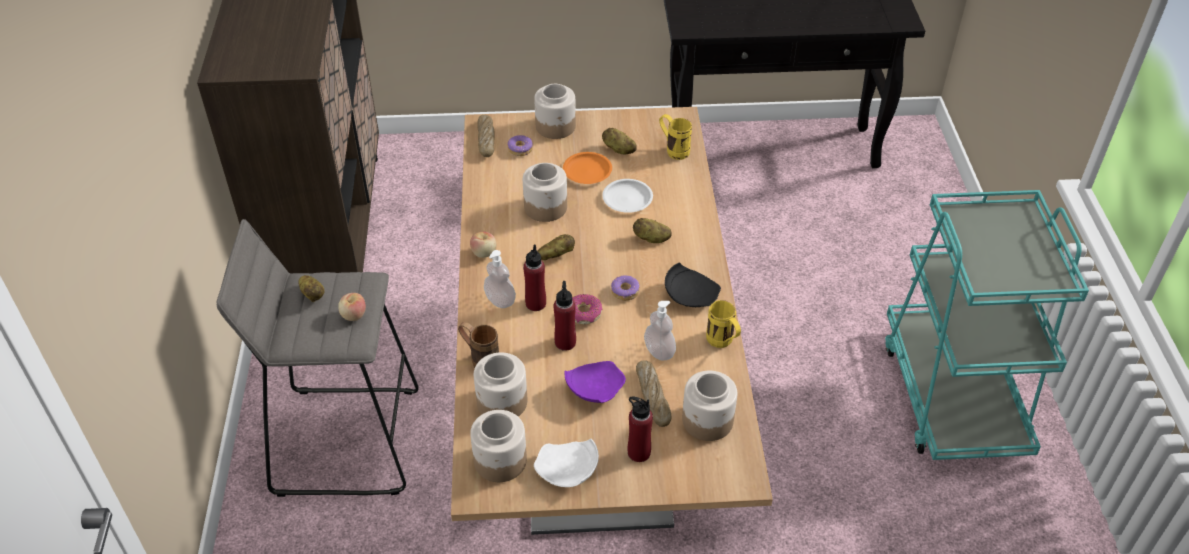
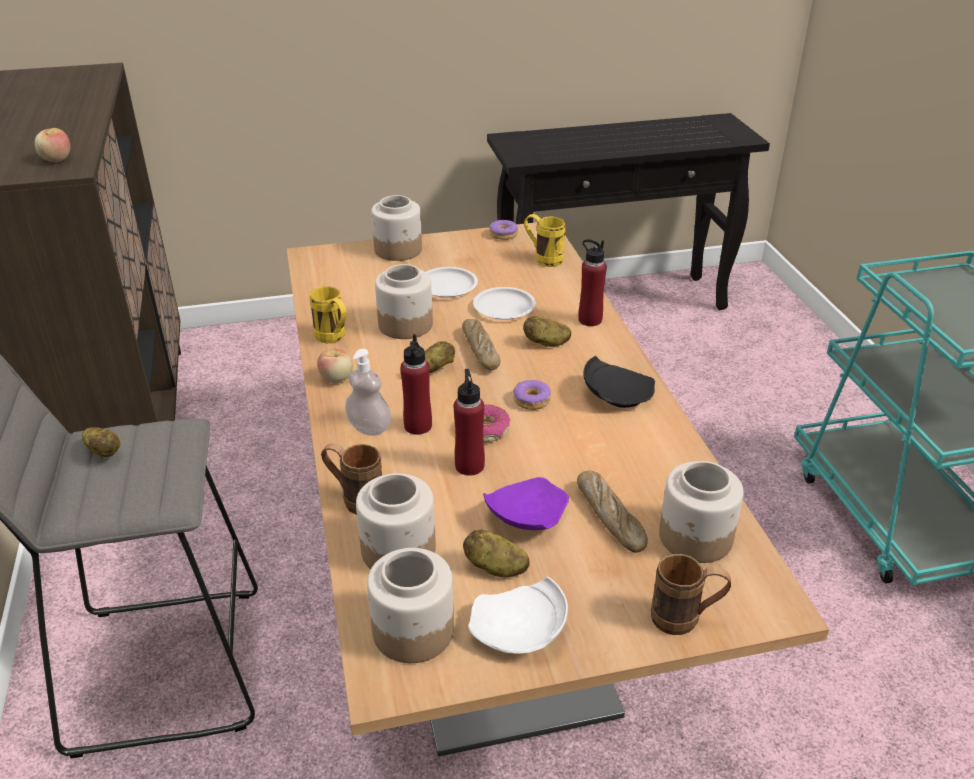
camera: 10 degrees left, 10 degrees down
apple [338,293,366,321] -> apple moved to [35,128,70,162]
bread [477,115,495,157] -> bread moved to [462,319,500,370]
donut [507,135,533,156] -> donut moved to [489,220,518,240]
orange plate [563,152,612,184] -> white plate [426,267,478,297]
potato [602,128,637,154] -> potato moved to [463,529,530,577]
red bottle [628,396,653,462] -> red bottle moved to [578,239,607,326]
soap dispenser [644,301,676,360] -> none
yellow mug [706,300,741,348] -> yellow mug moved to [309,286,347,343]
none -> brown mug [651,554,731,635]

